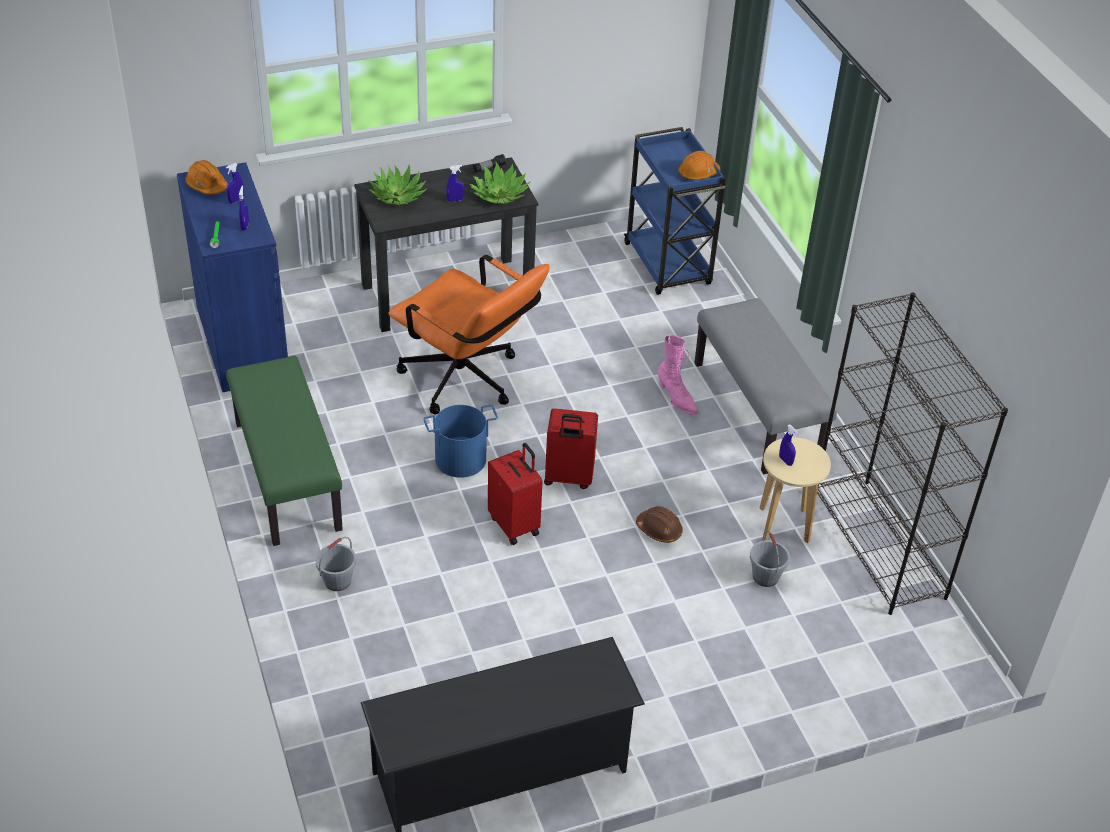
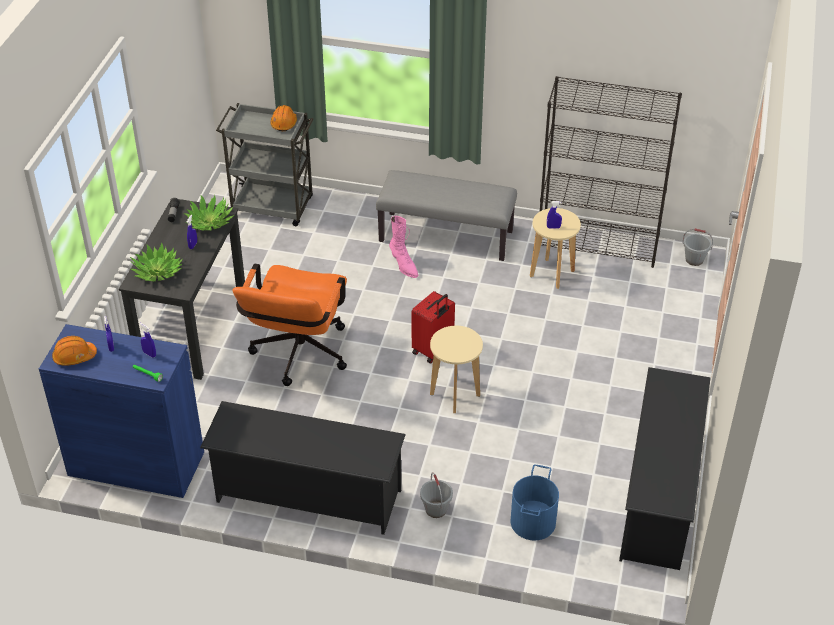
camera: 55 degrees left, 0 degrees up
green bench [226,356,343,546] -> black shoe rack [200,401,406,535]
orange office chair [389,255,550,415] -> orange office chair turned 120 degrees clockwise [232,264,347,386]
blue bucket [424,405,498,478] -> blue bucket moved to [511,464,559,540]
red suitcase [488,443,542,545] -> beige stool [430,326,483,413]
blue cart [624,127,726,295] -> grey cart [216,103,313,226]
brown hard hat [636,506,683,543] -> none
pink boot [657,335,698,415] -> pink boot turned 60 degrees clockwise [389,216,418,278]
grey bucket [750,531,790,587] -> grey bucket moved to [682,229,713,266]

